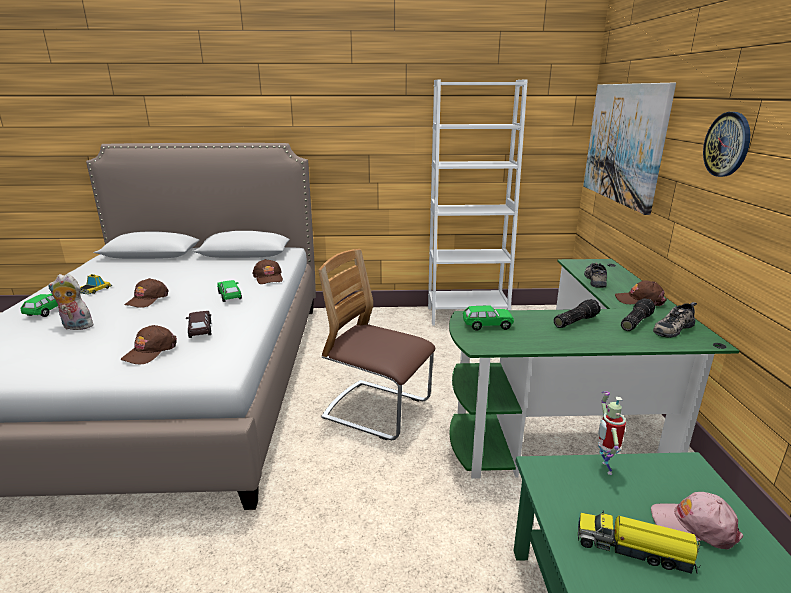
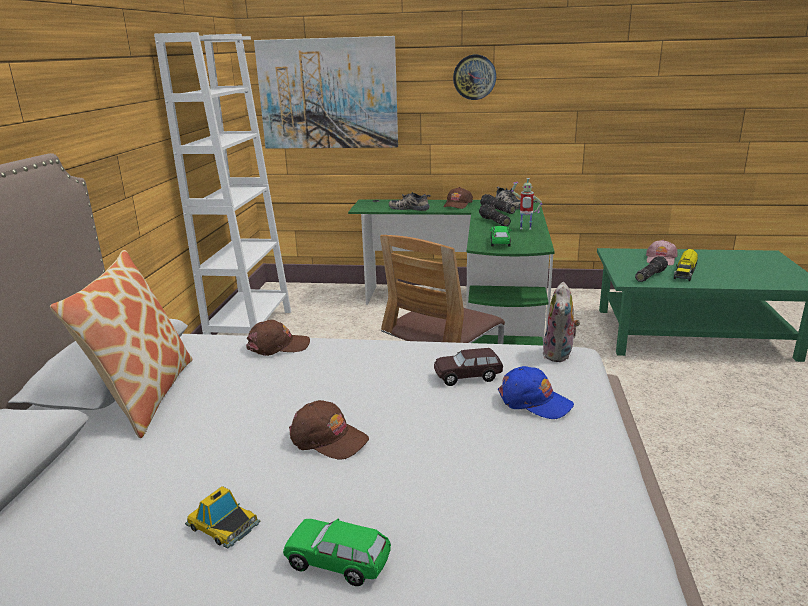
camera: 80 degrees left, 0 degrees up
plush toy [48,274,95,330] -> plush toy moved to [542,282,580,362]
brown cap [120,325,177,365] -> blue cap [498,366,574,419]
green toy car [217,280,242,302] -> none
toy robot [598,391,626,475] -> toy robot moved to [511,178,542,230]
none -> pillow [50,250,193,438]
none -> flashlight [635,256,668,282]

